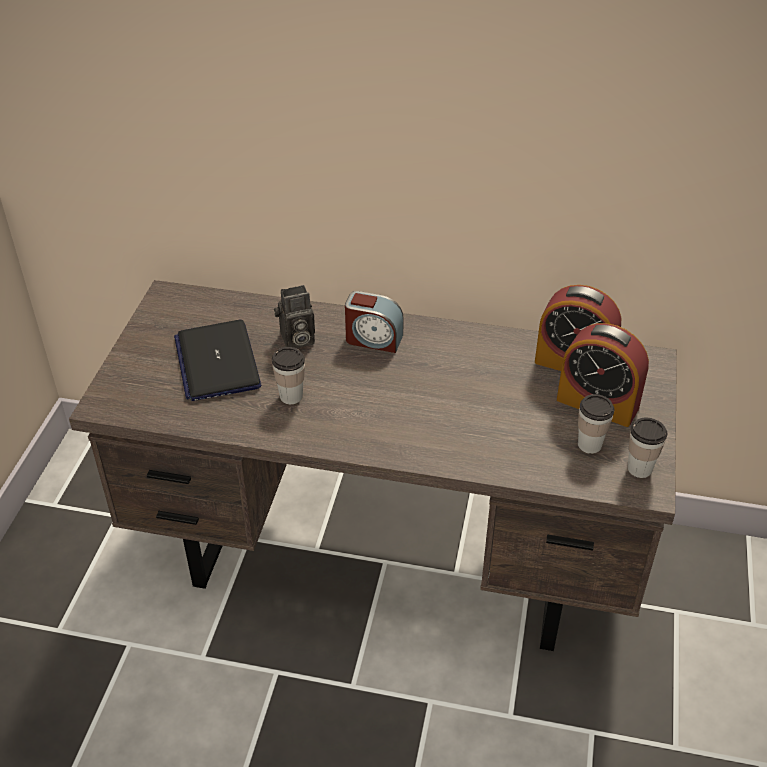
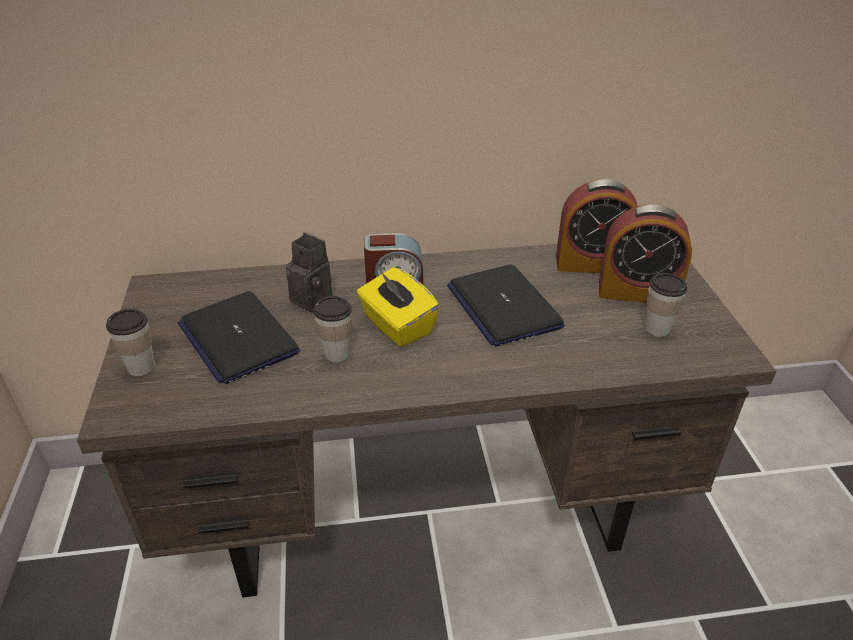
camera: 20 degrees left, 5 degrees down
camera [274,285,315,348] -> camera turned 105 degrees counterclockwise [286,232,332,313]
cup [628,418,667,478] -> cup moved to [106,309,155,376]
none -> yellow tissue box [357,267,439,347]
none -> laptop [447,264,565,347]

